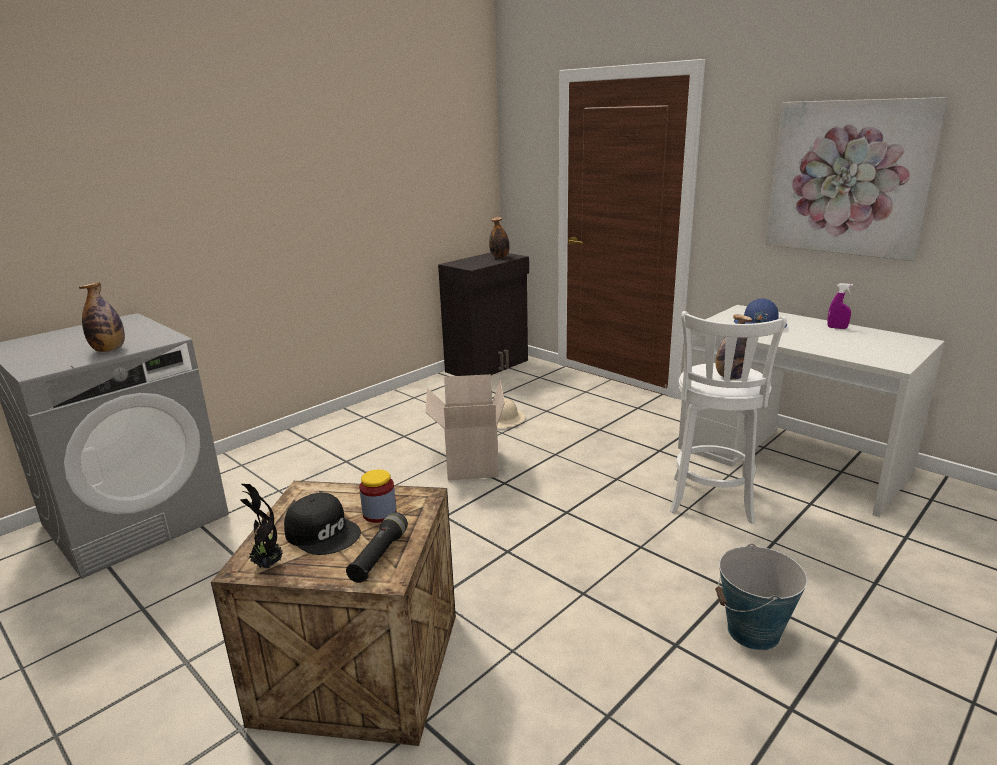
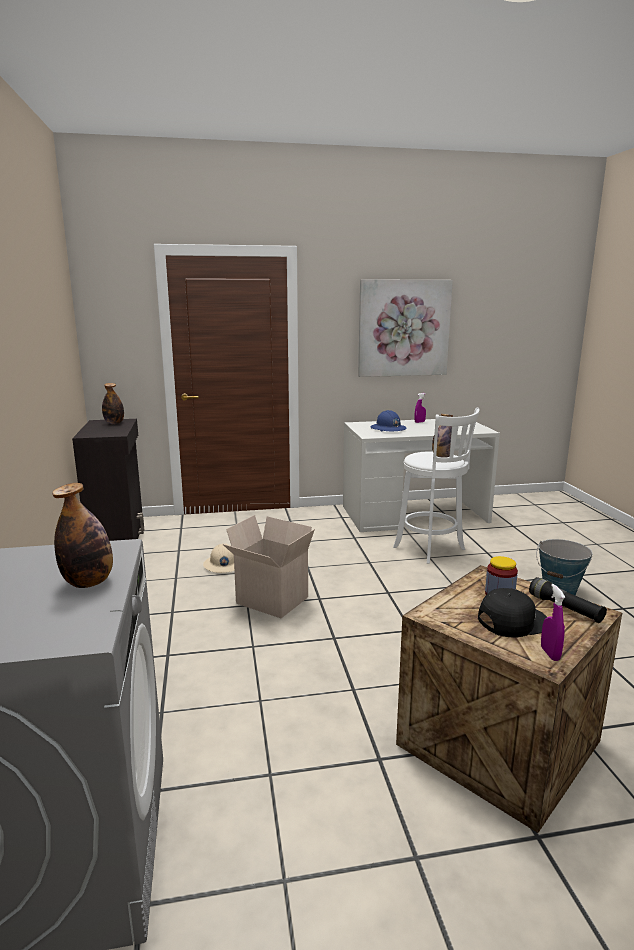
camera: 55 degrees left, 5 degrees down
potted plant [240,484,283,568] -> purple spray bottle [541,584,565,661]

